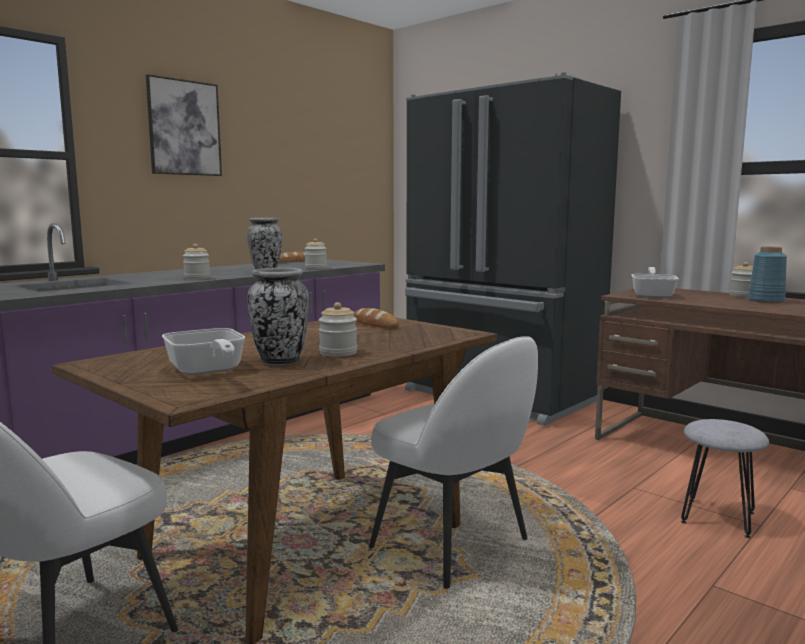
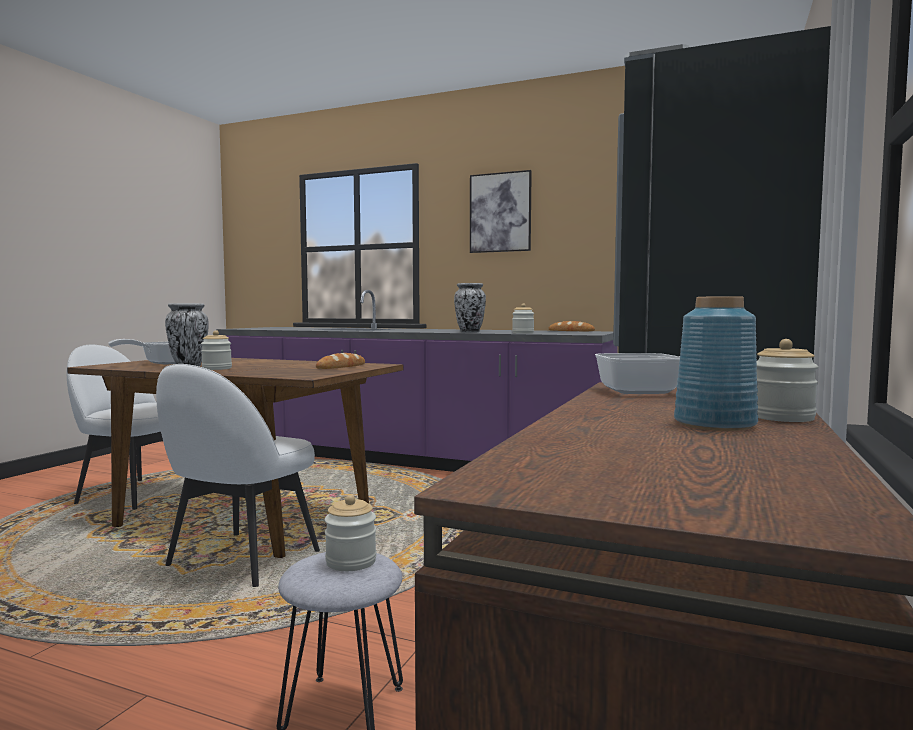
camera: 70 degrees right, 5 degrees down
jar [183,244,210,279] -> jar moved to [325,495,376,571]

